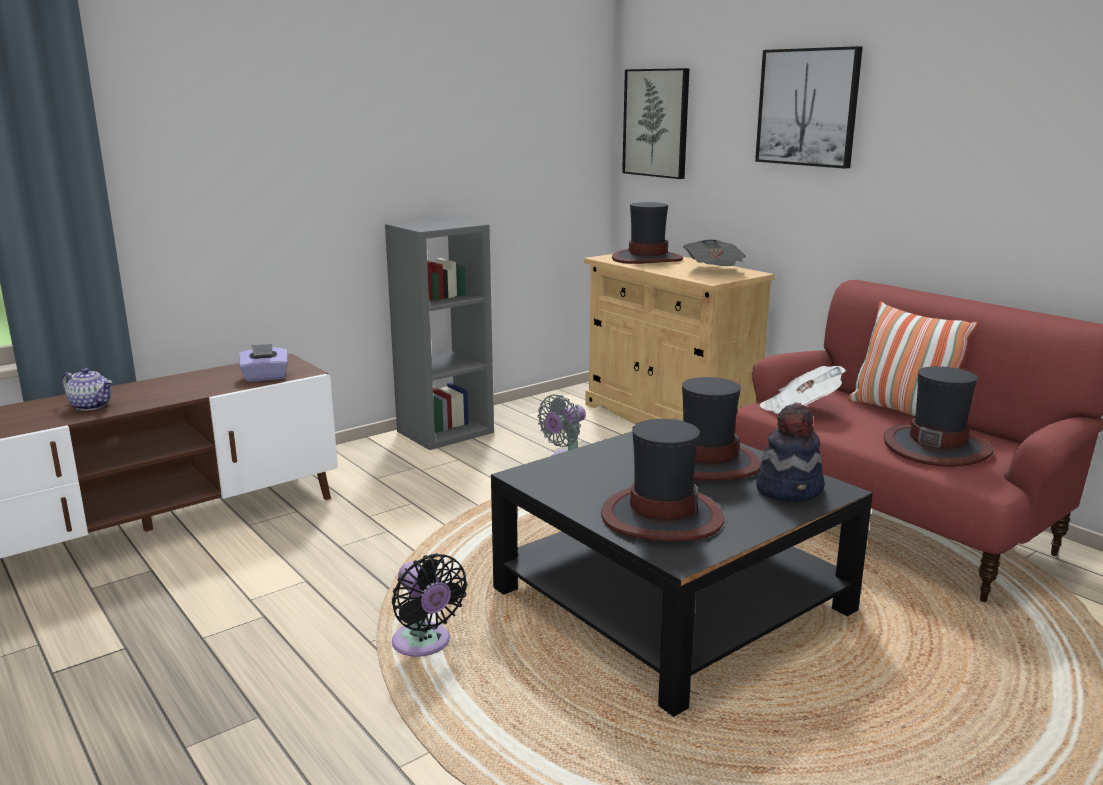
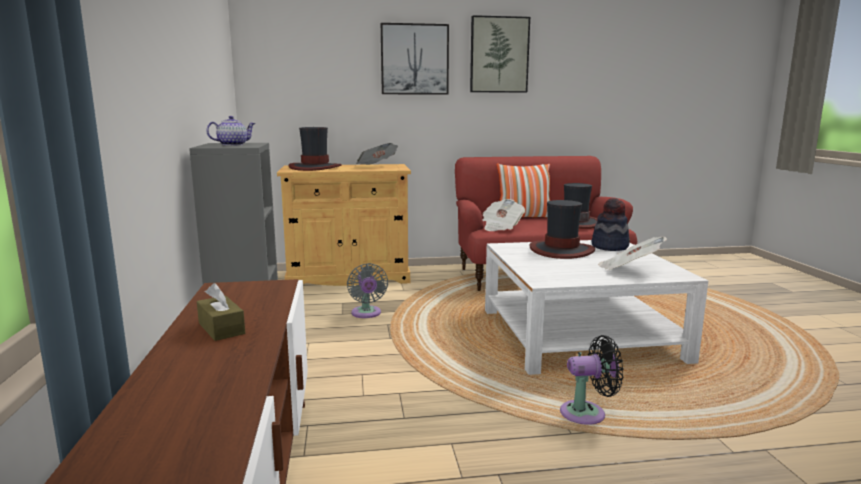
camera: 60 degrees left, 5 degrees down
teapot [62,368,112,411] -> teapot moved to [206,116,256,146]
purple tissue box [239,344,288,382] -> none
black coffee table [491,418,873,717] -> white coffee table [485,240,708,375]
hat [601,419,724,541] -> newspaper [598,237,667,270]
picture [622,68,689,179] -> picture moved to [470,15,530,93]
none -> brown tissue box [197,283,245,341]

